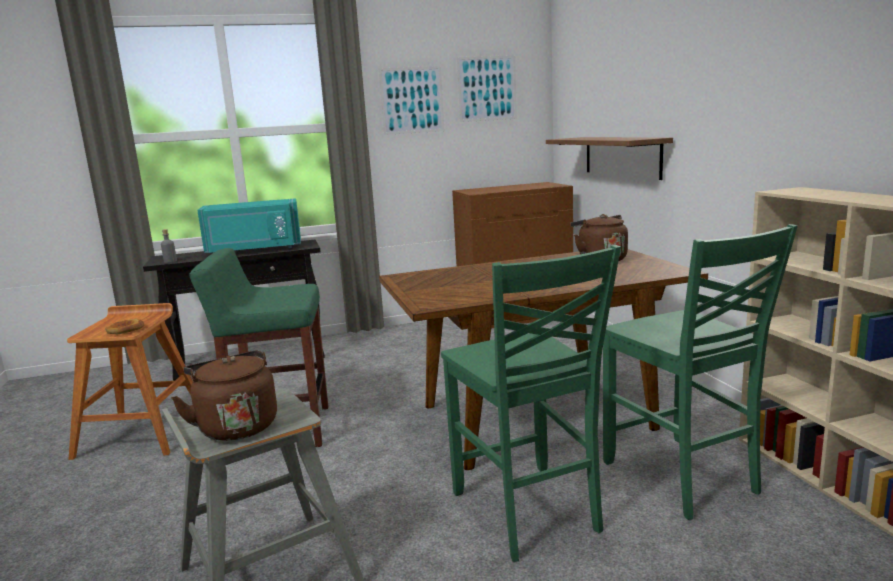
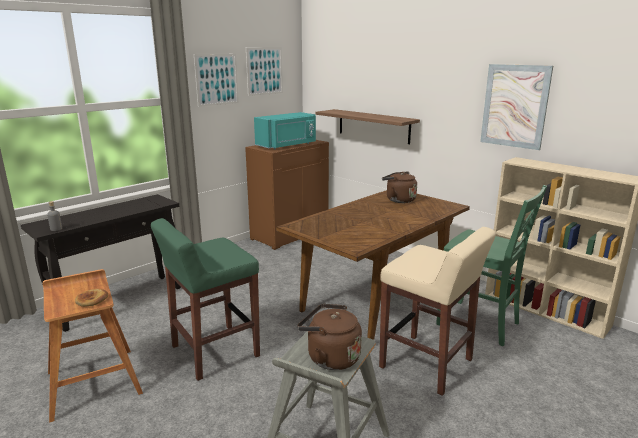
camera: 30 degrees left, 5 degrees up
turquoise microwave [197,198,301,253] -> turquoise microwave moved to [254,112,316,149]
green chair [441,245,621,562] -> beige stool [379,227,496,396]
none -> picture [480,64,553,150]

